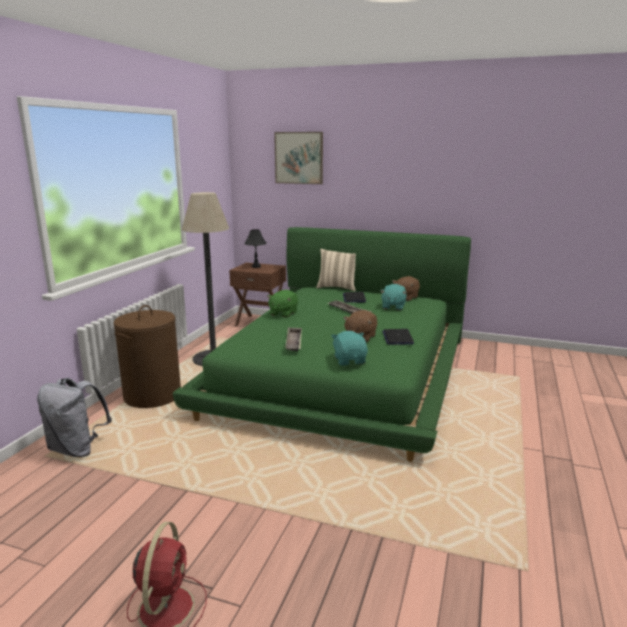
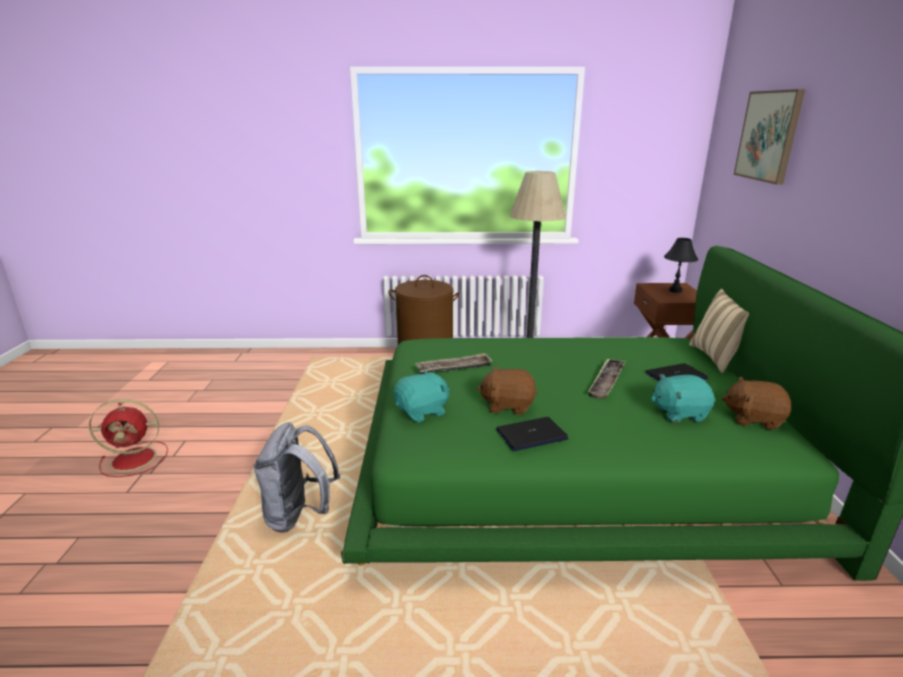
camera: 70 degrees right, 5 degrees up
grey backpack [37,378,112,457] -> grey backpack moved to [253,422,340,533]
green plush toy [267,290,298,317] -> none

